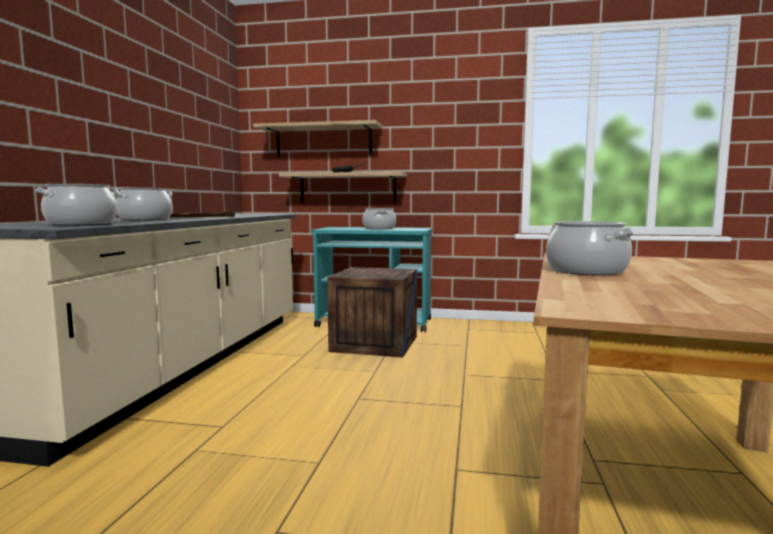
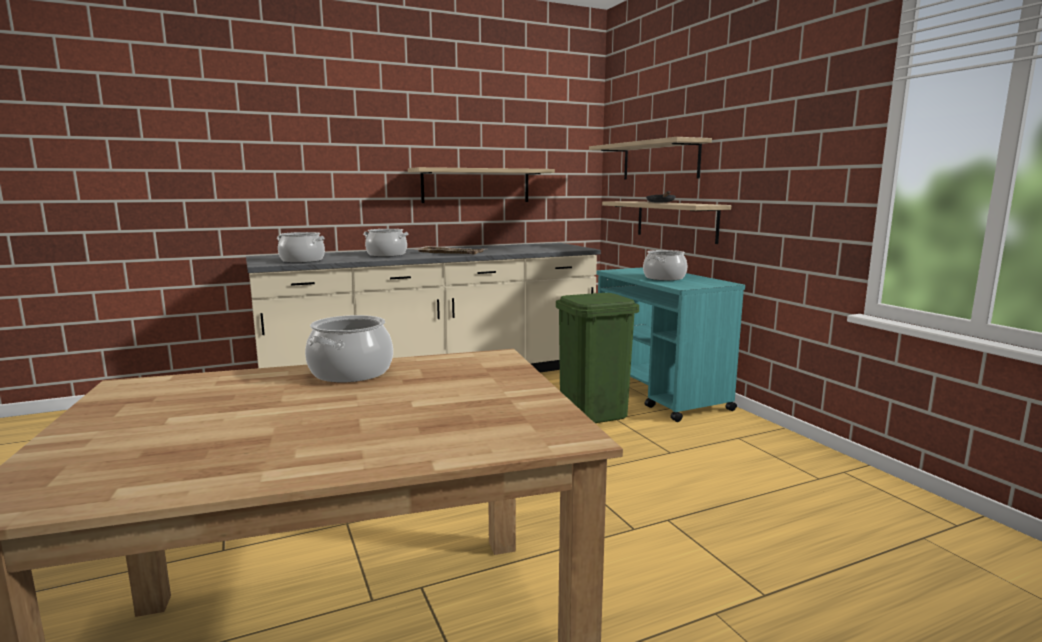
camera: 55 degrees right, 5 degrees up
crate [327,267,417,358] -> green trash can [556,293,639,423]
none -> shelf [408,167,555,203]

